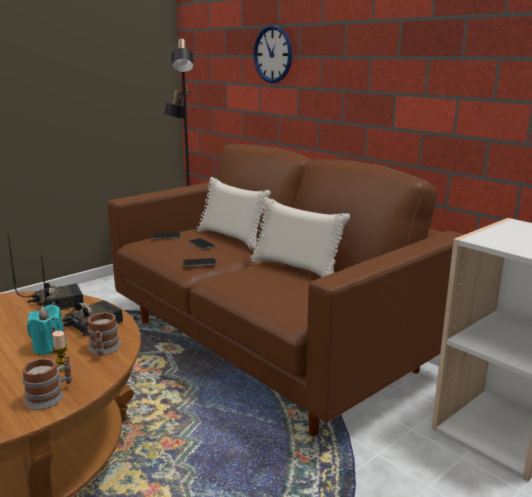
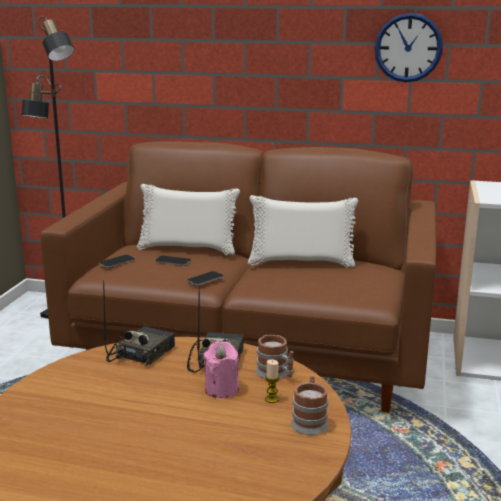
camera: 35 degrees left, 0 degrees up
turquoise candle [27,304,66,355] -> pink candle [203,341,239,398]
wall clock [253,25,292,83] -> wall clock moved to [374,13,443,82]

